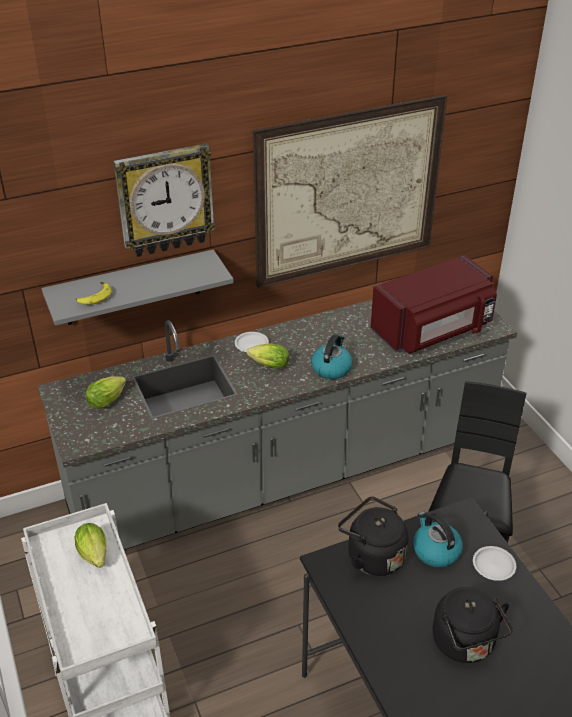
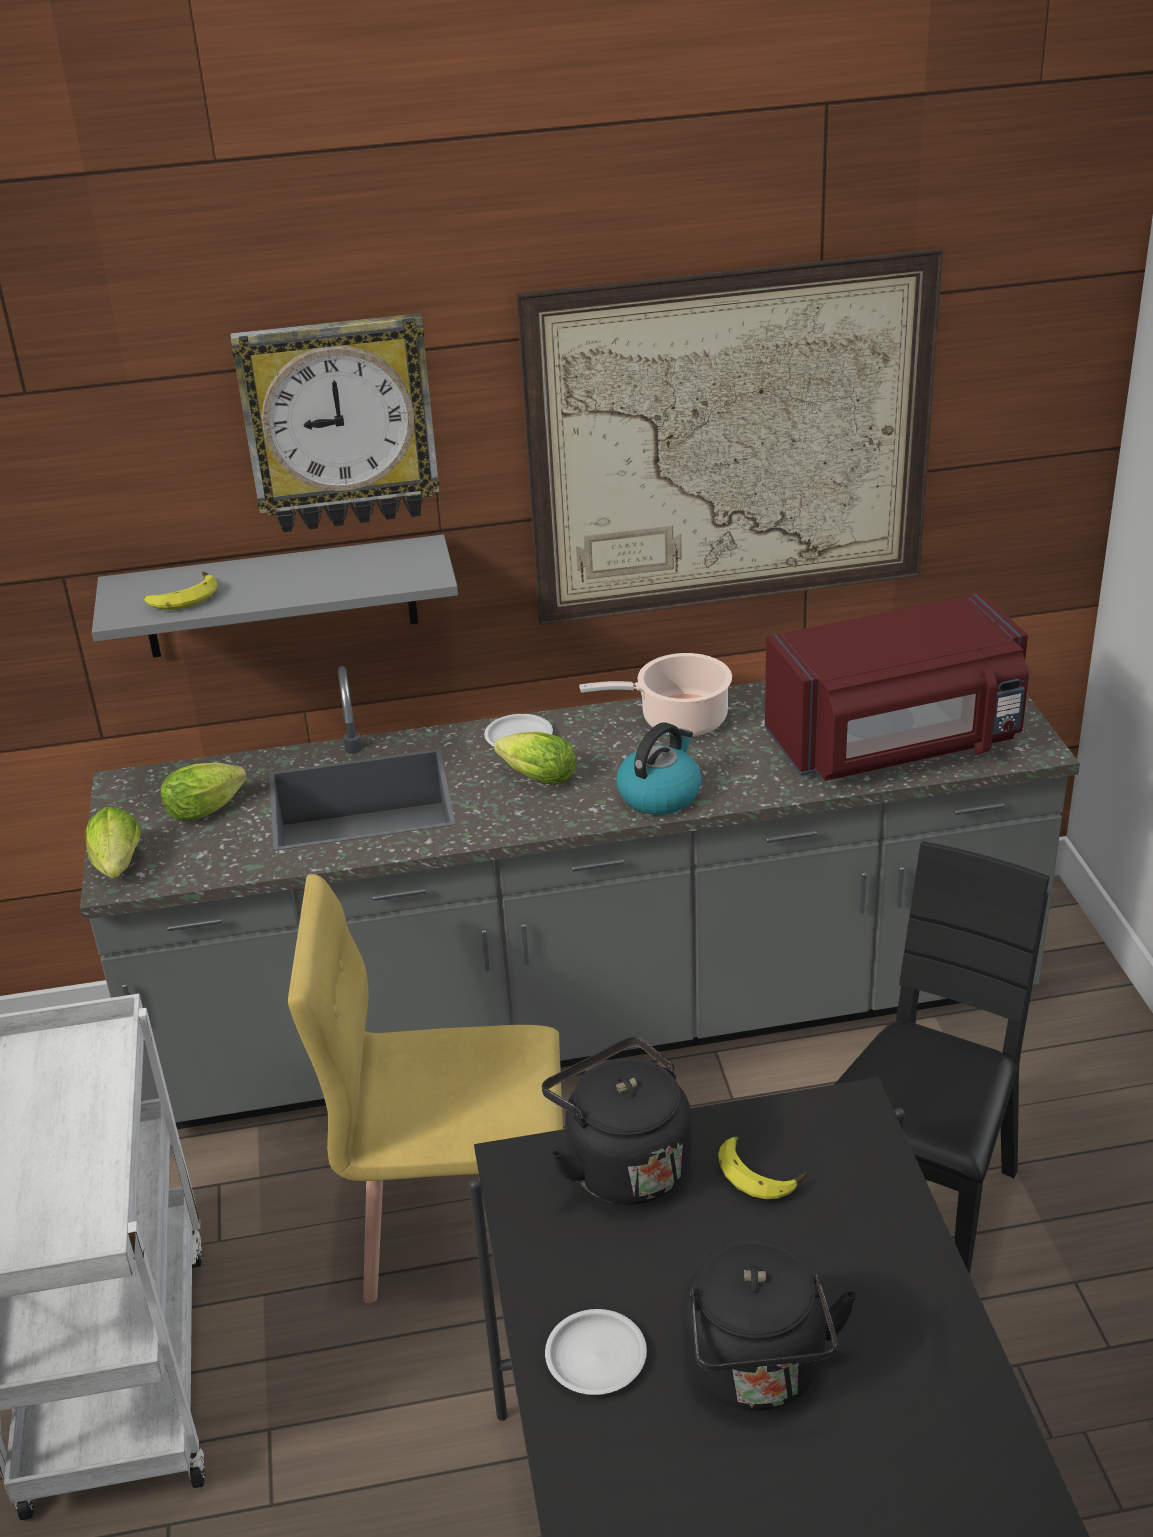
camera: 15 degrees right, 5 degrees down
lettuce [74,523,106,568] -> lettuce moved to [85,807,141,878]
kettle [413,511,463,567] -> banana [718,1136,807,1199]
white plate [473,546,516,581] -> white plate moved to [545,1309,647,1395]
none -> yellow chair [288,874,563,1303]
none -> cooking pot [579,653,732,737]

